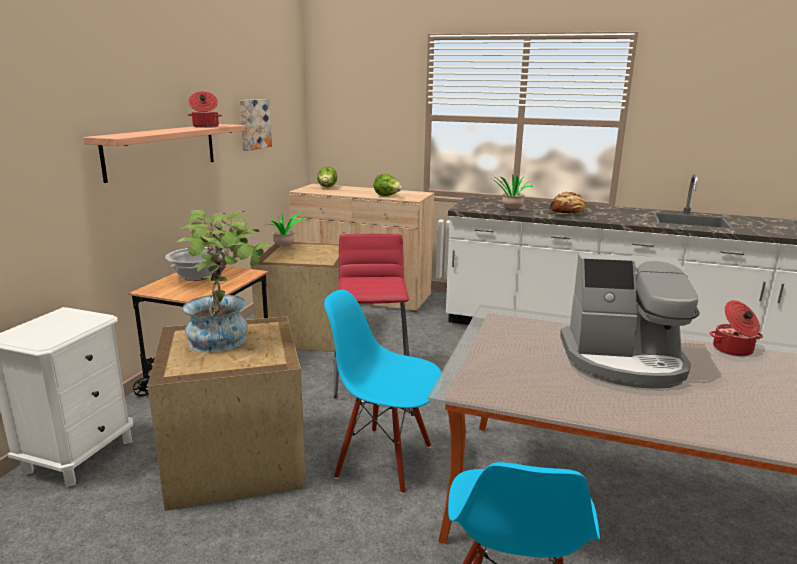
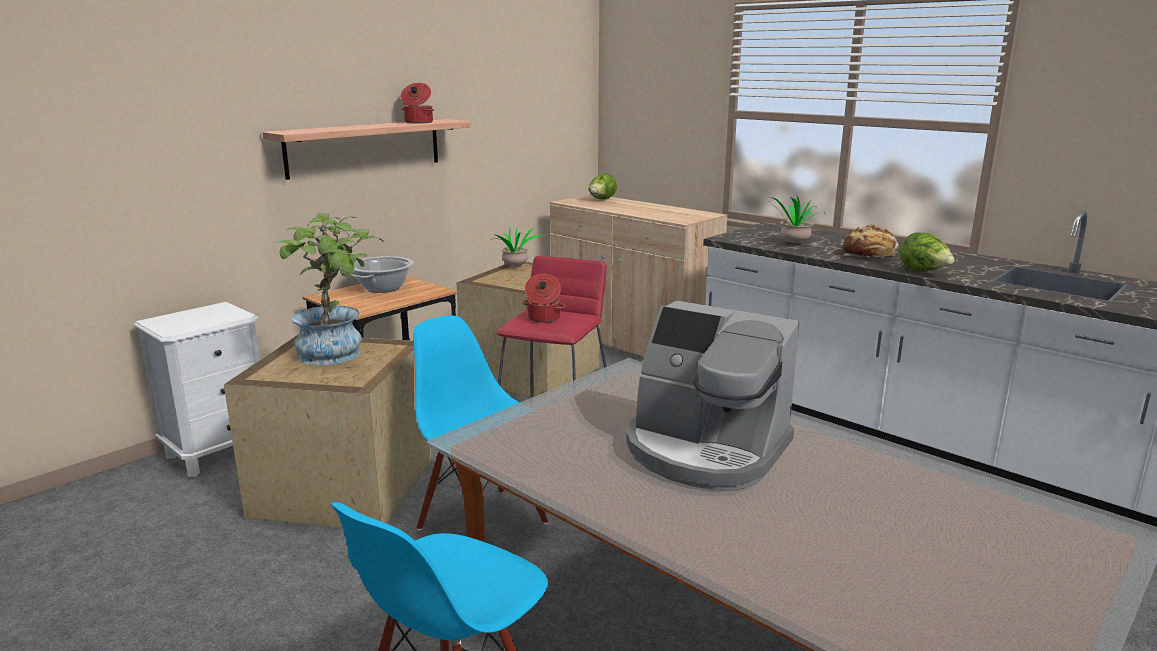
camera: 25 degrees right, 0 degrees up
picture [239,99,272,151] -> none
lettuce [373,174,402,196] -> lettuce moved to [900,232,954,271]
cooking pot [710,300,763,356] -> cooking pot moved to [522,273,566,323]

